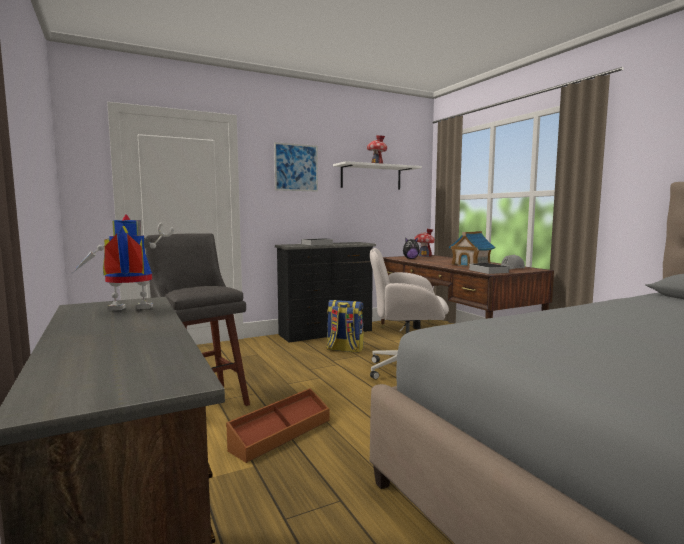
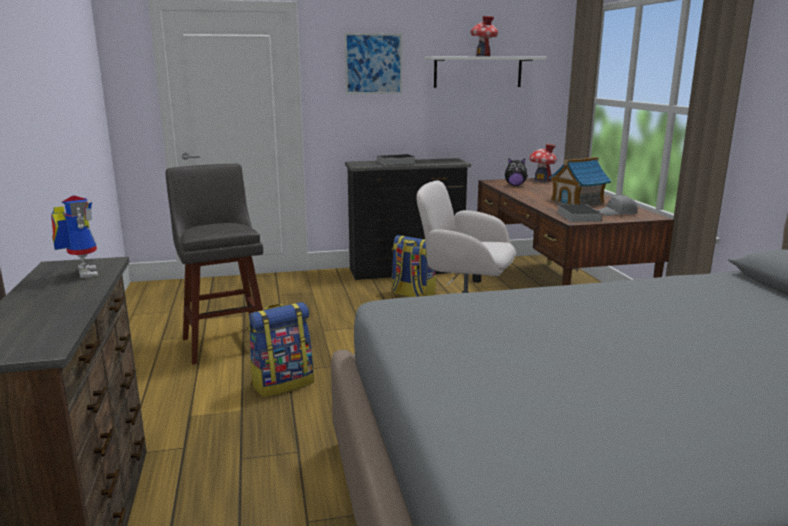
camera: 15 degrees right, 10 degrees up
toy robot [71,214,174,311] -> toy robot turned 60 degrees clockwise [51,196,98,278]
brown storage box [226,388,329,463] -> backpack [248,302,314,397]

